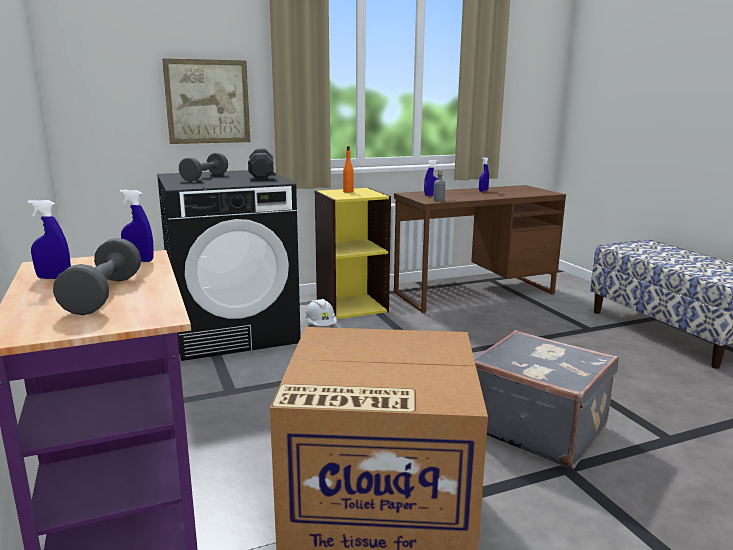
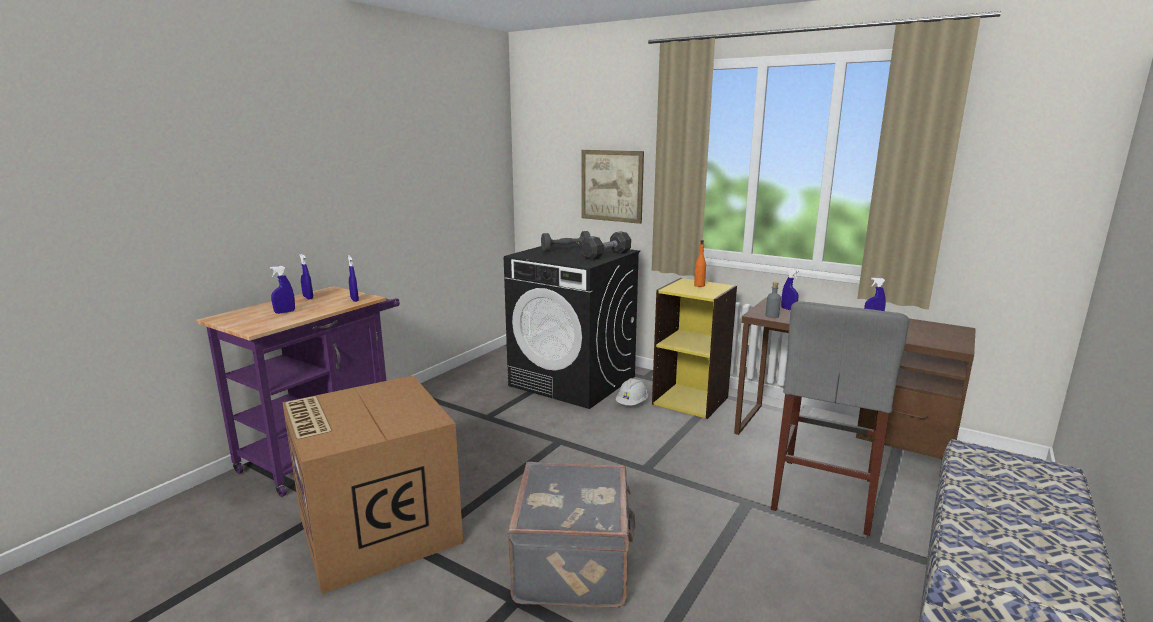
camera: 55 degrees right, 0 degrees up
grey dumbbell [53,238,141,315] -> blue spray bottle [270,266,295,314]
none -> grey stool [771,301,909,536]

